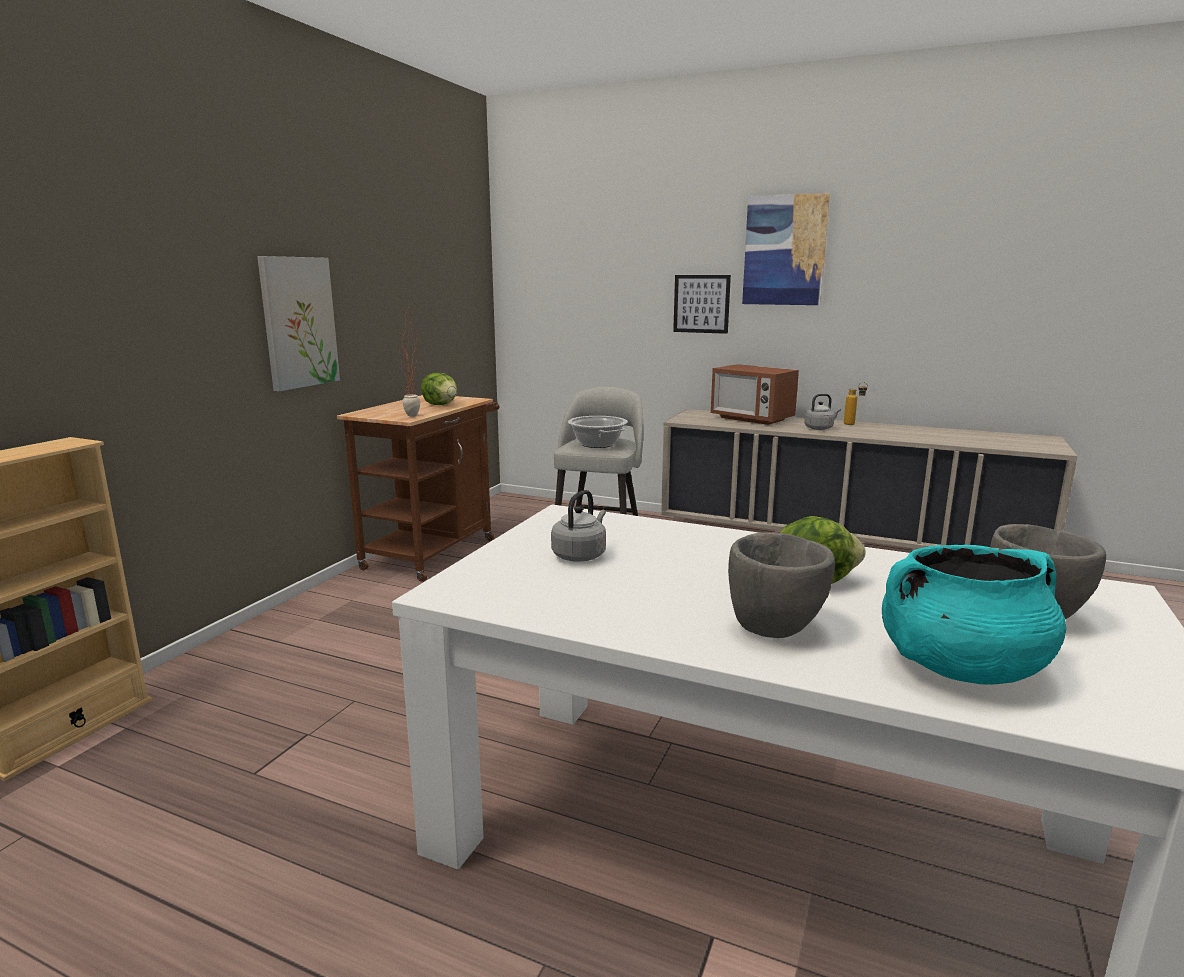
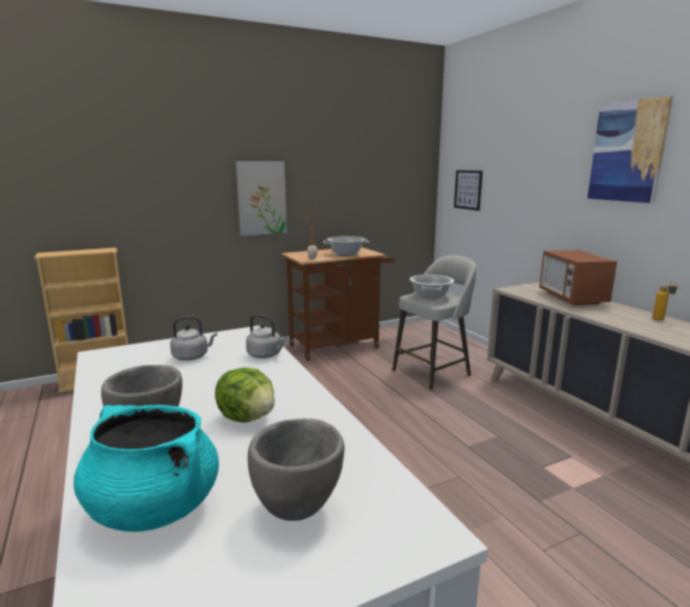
camera: 40 degrees right, 0 degrees up
lettuce [421,373,457,405] -> cooking pot [323,236,369,256]
picture [673,275,731,334] -> picture moved to [454,170,483,211]
grey kettle [804,394,841,430] -> grey kettle moved to [246,314,287,358]

